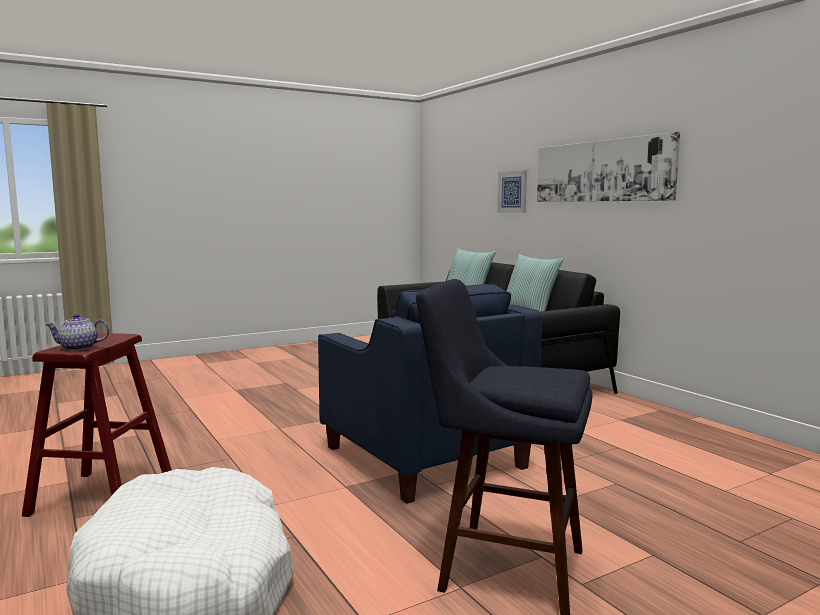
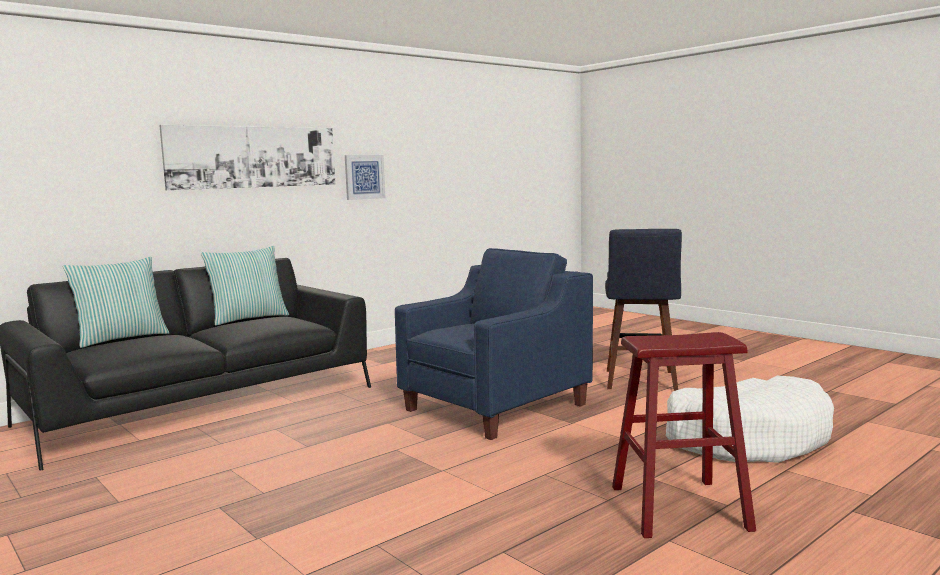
camera: 100 degrees left, 0 degrees up
teapot [45,314,109,351] -> none
picture [497,170,527,213] -> picture moved to [345,155,385,200]

